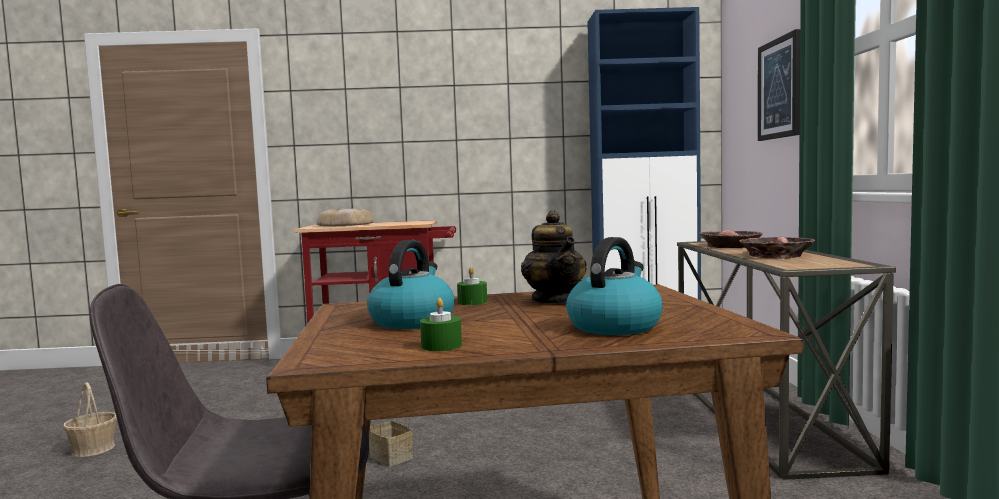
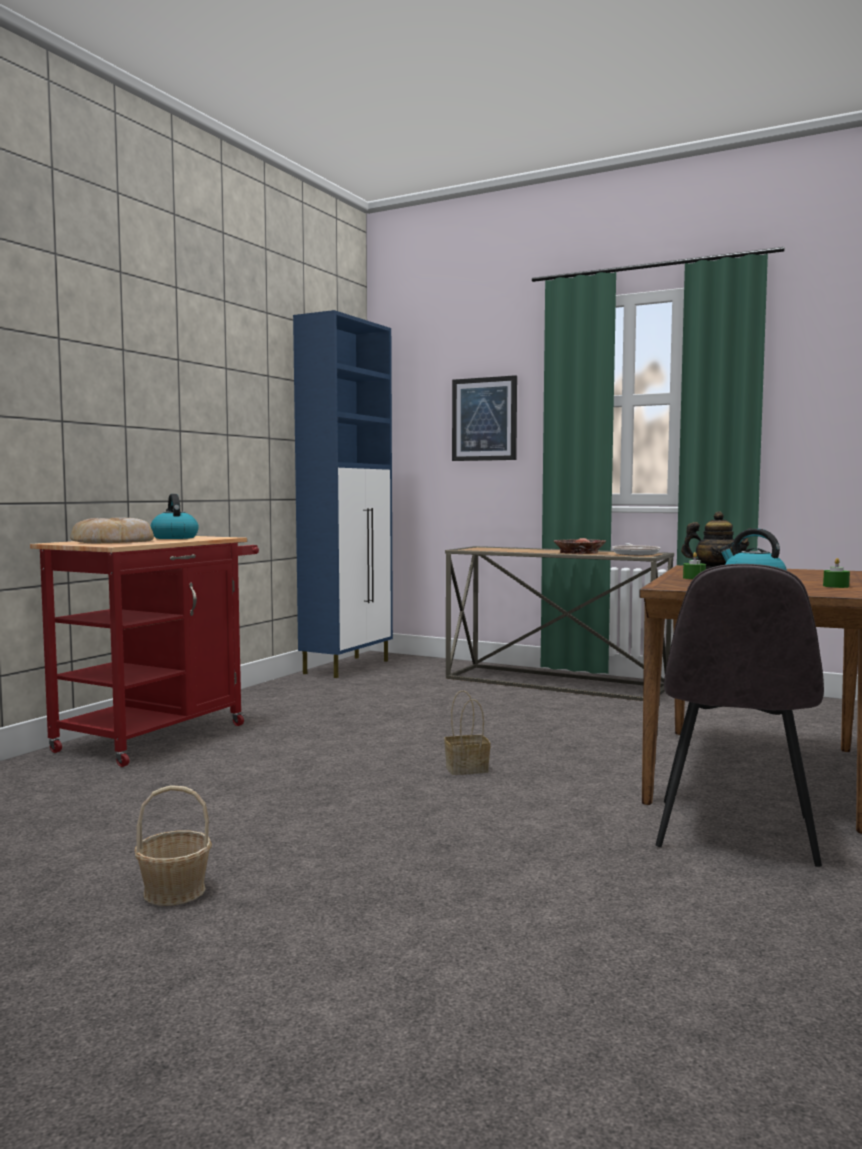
camera: 60 degrees left, 0 degrees up
kettle [566,237,663,335] -> kettle moved to [150,494,199,539]
bowl [699,230,763,248] -> none
none -> frying pan [612,543,660,555]

